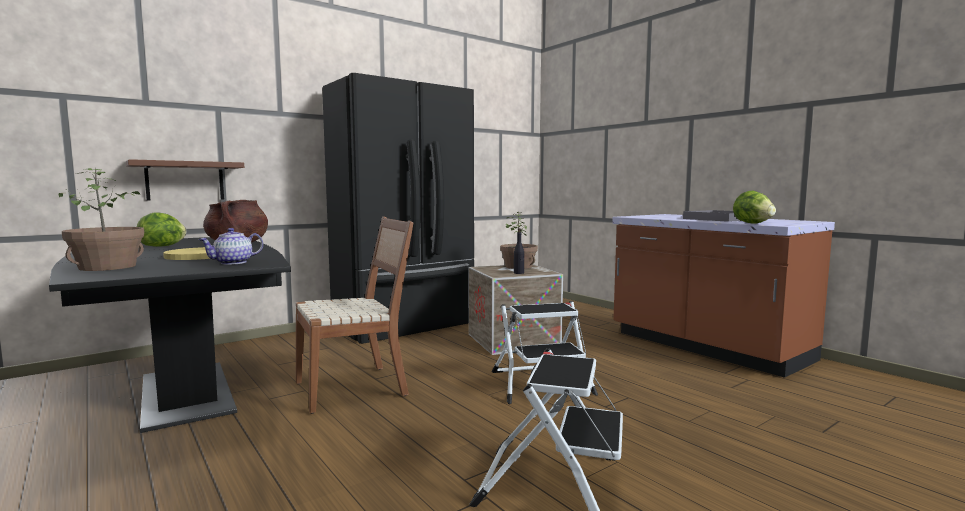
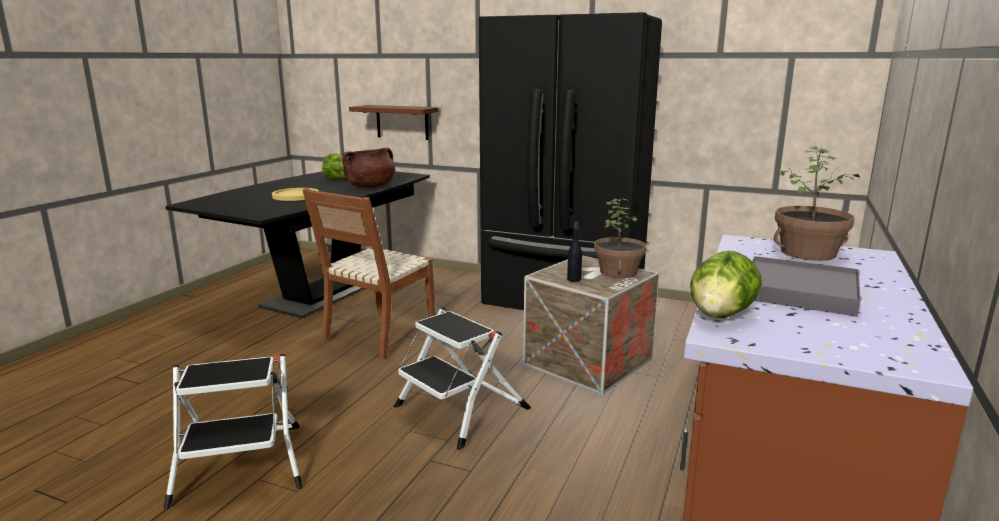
camera: 60 degrees right, 10 degrees up
potted plant [59,168,144,271] -> potted plant moved to [774,146,860,261]
teapot [199,228,263,265] -> none
chair [296,216,413,414] -> chair turned 90 degrees clockwise [303,188,435,359]

